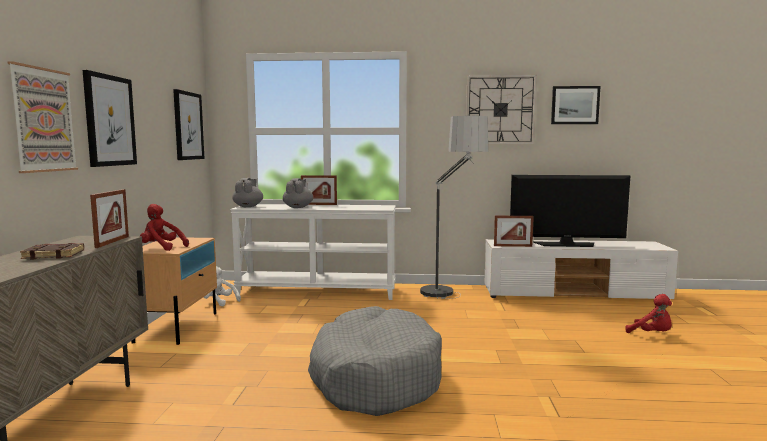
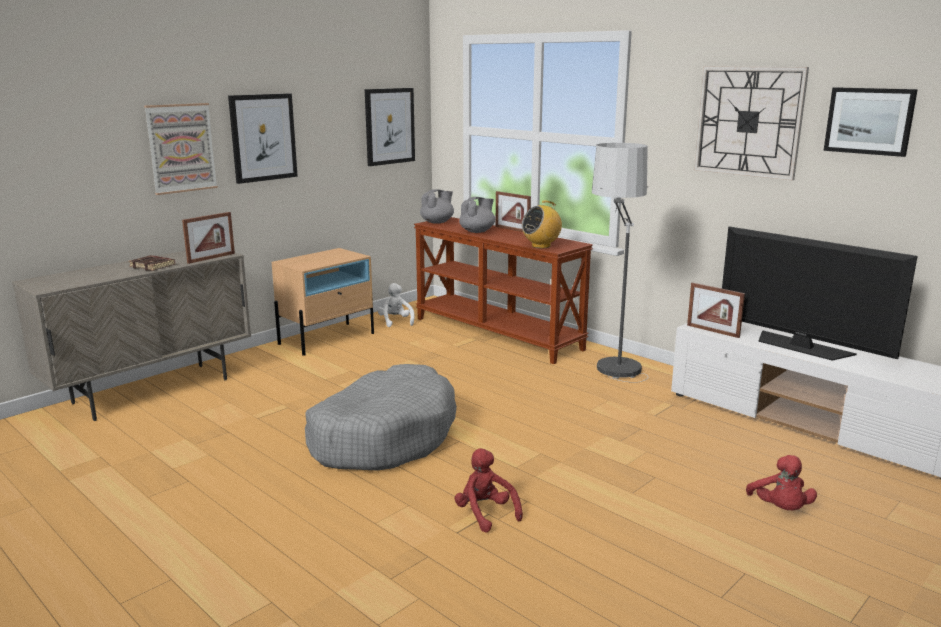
camera: 40 degrees right, 10 degrees up
red plush toy [140,204,189,251] -> red plush toy moved to [455,448,523,533]
white console table [230,204,396,300] -> brown console table [414,217,593,364]
none -> radio [522,201,562,248]

